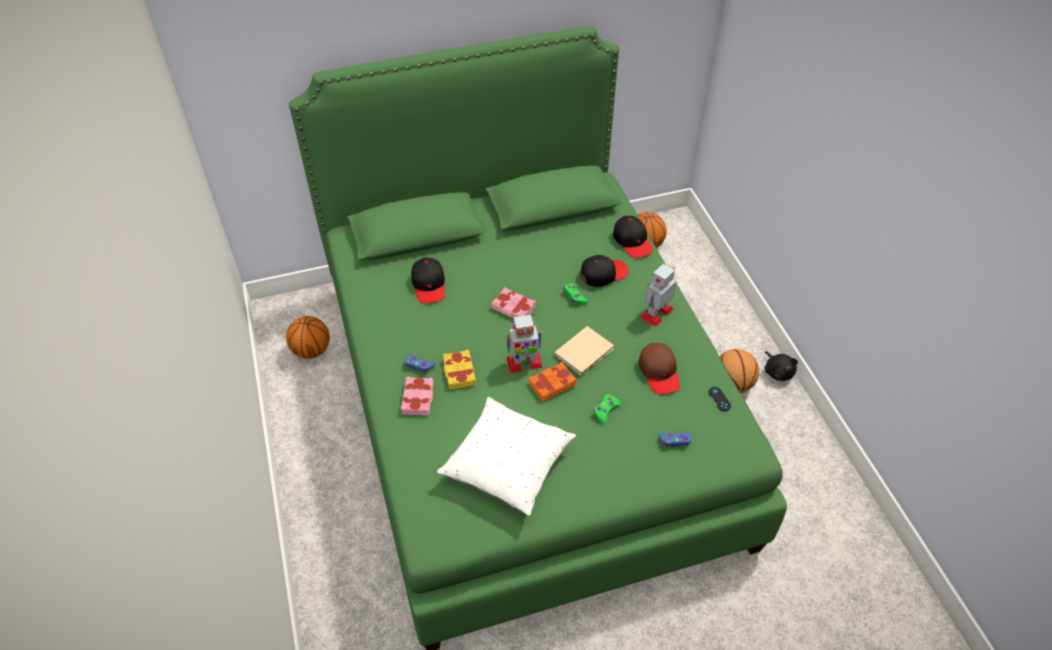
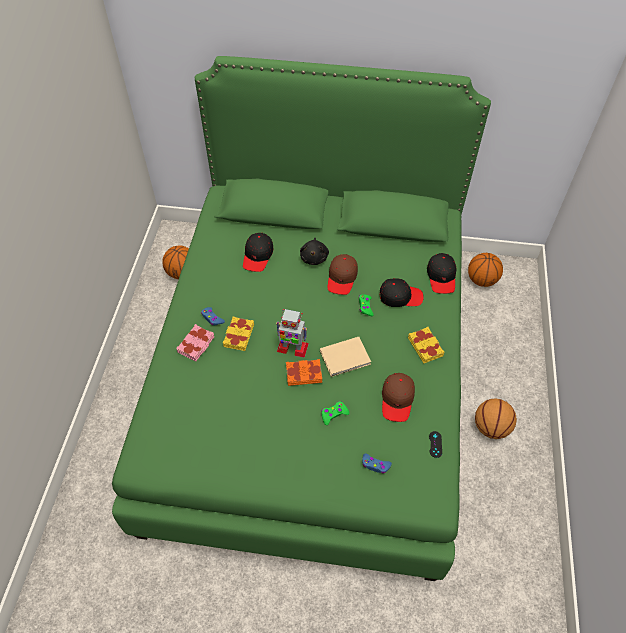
camera: 25 degrees right, 5 degrees up
white pillow [437,397,576,516] -> none
pink book [492,287,536,318] -> none
toy robot [640,264,676,327] -> yellow book [408,327,444,363]
black plush toy [765,351,798,381] -> black plush toy moved to [300,238,329,265]
none -> brown cap [328,254,358,295]

